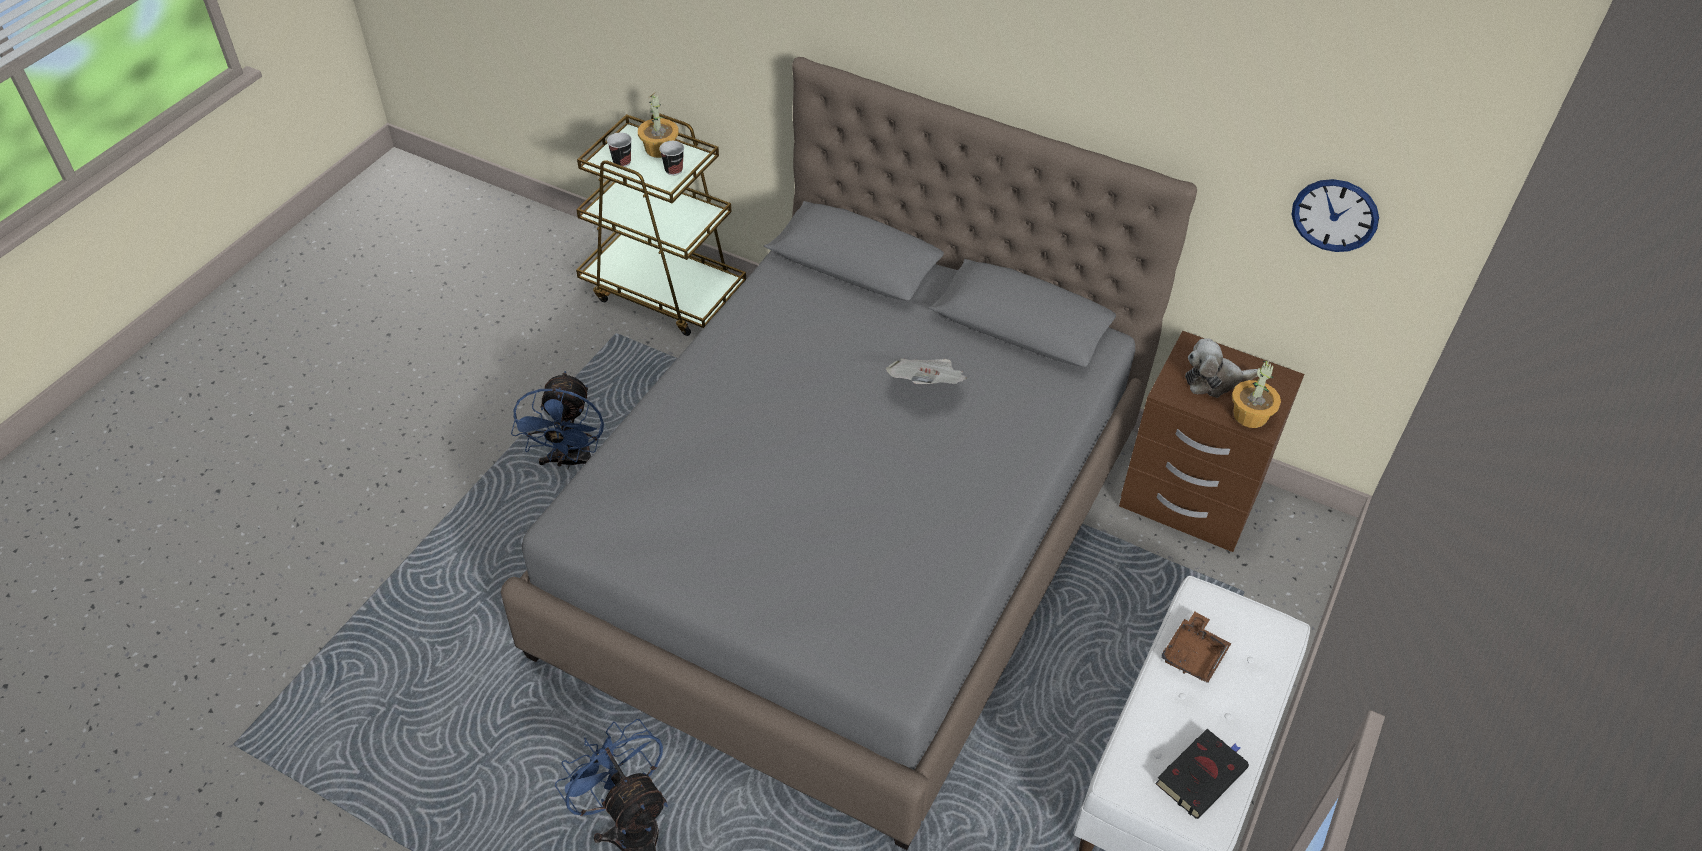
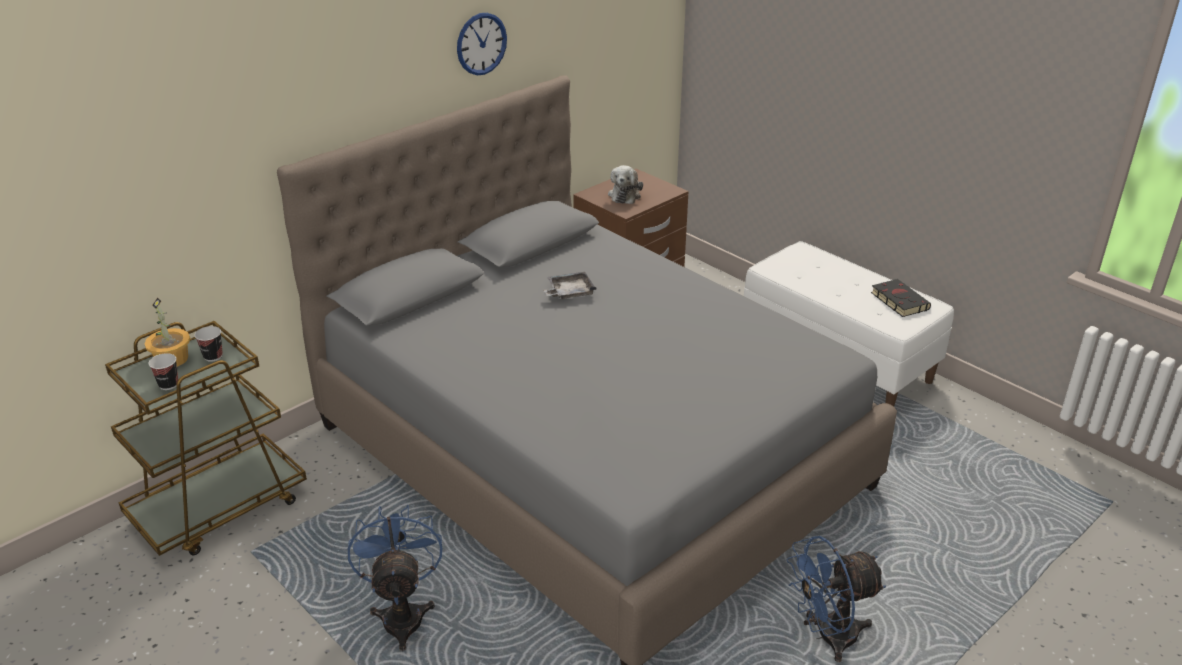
camera: 70 degrees left, 15 degrees down
blue fan [511,371,604,470] -> blue fan turned 120 degrees counterclockwise [348,505,442,651]
newspaper [886,359,967,384] -> grey tray [543,272,596,299]
brown tray [1161,612,1231,683] -> none
potted plant [1232,361,1281,428] -> none
wall clock [1292,179,1379,252] -> wall clock moved to [457,13,507,75]

